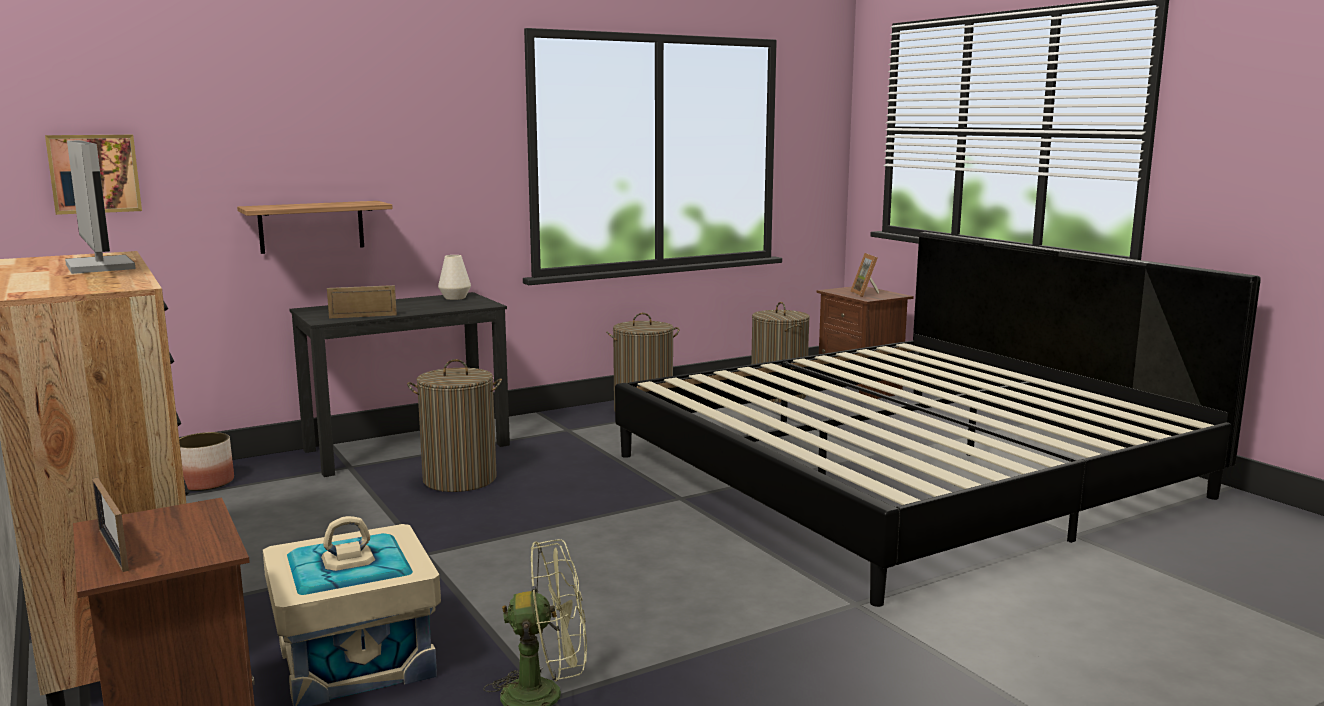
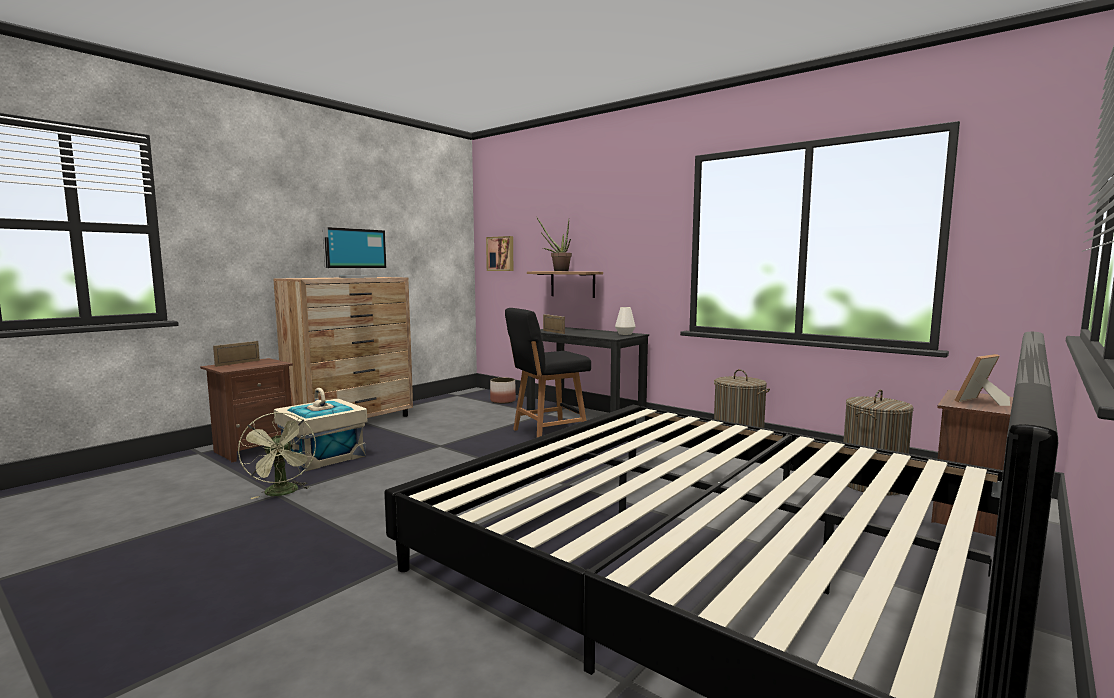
camera: 70 degrees right, 5 degrees down
laundry basket [407,359,502,492] -> black chair [505,308,591,437]
none -> potted plant [537,218,572,271]

